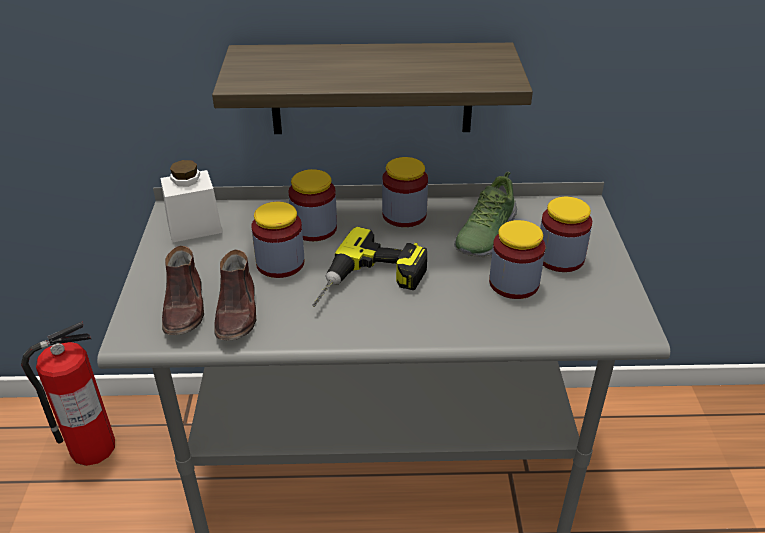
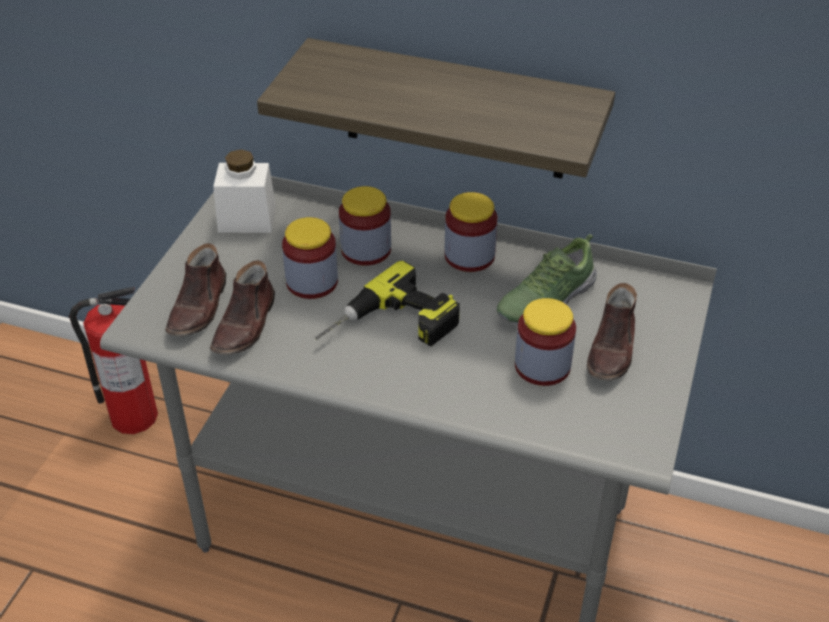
camera: 20 degrees right, 5 degrees up
jar [540,197,592,272] -> brown shoe [587,283,637,381]

